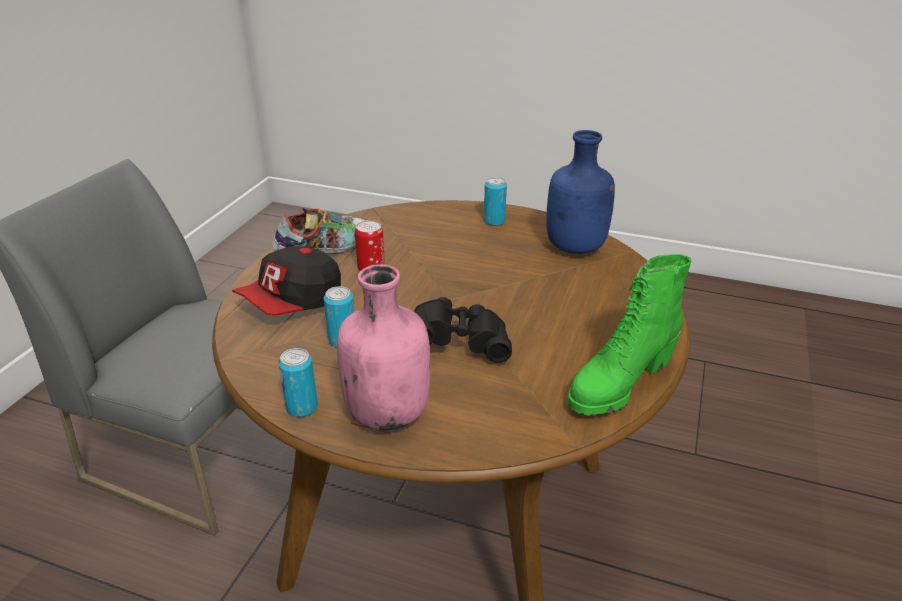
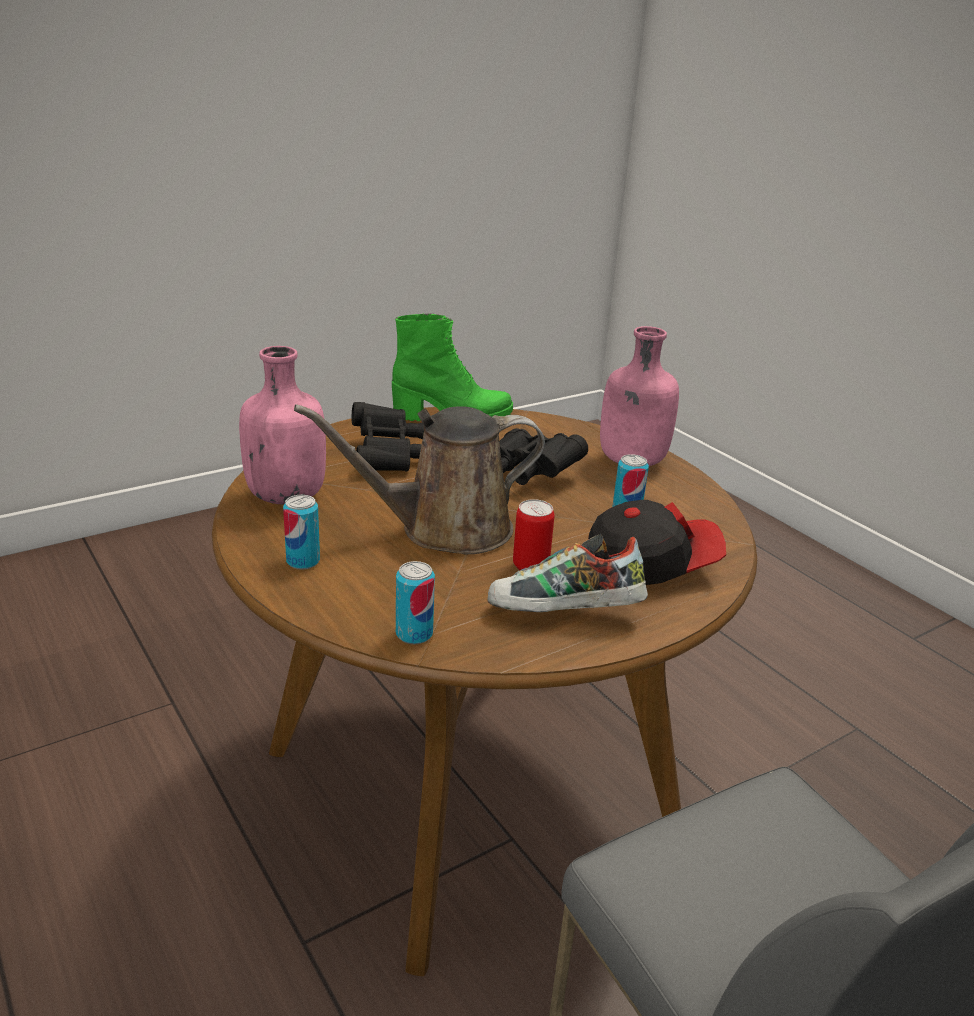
camera: 145 degrees left, 5 degrees down
can [278,348,318,417] -> can moved to [396,561,435,644]
blue bottle [546,130,615,254] -> pink bottle [239,346,326,504]
none -> brown watering can [294,404,545,554]
none -> black binoculars [351,402,424,472]

